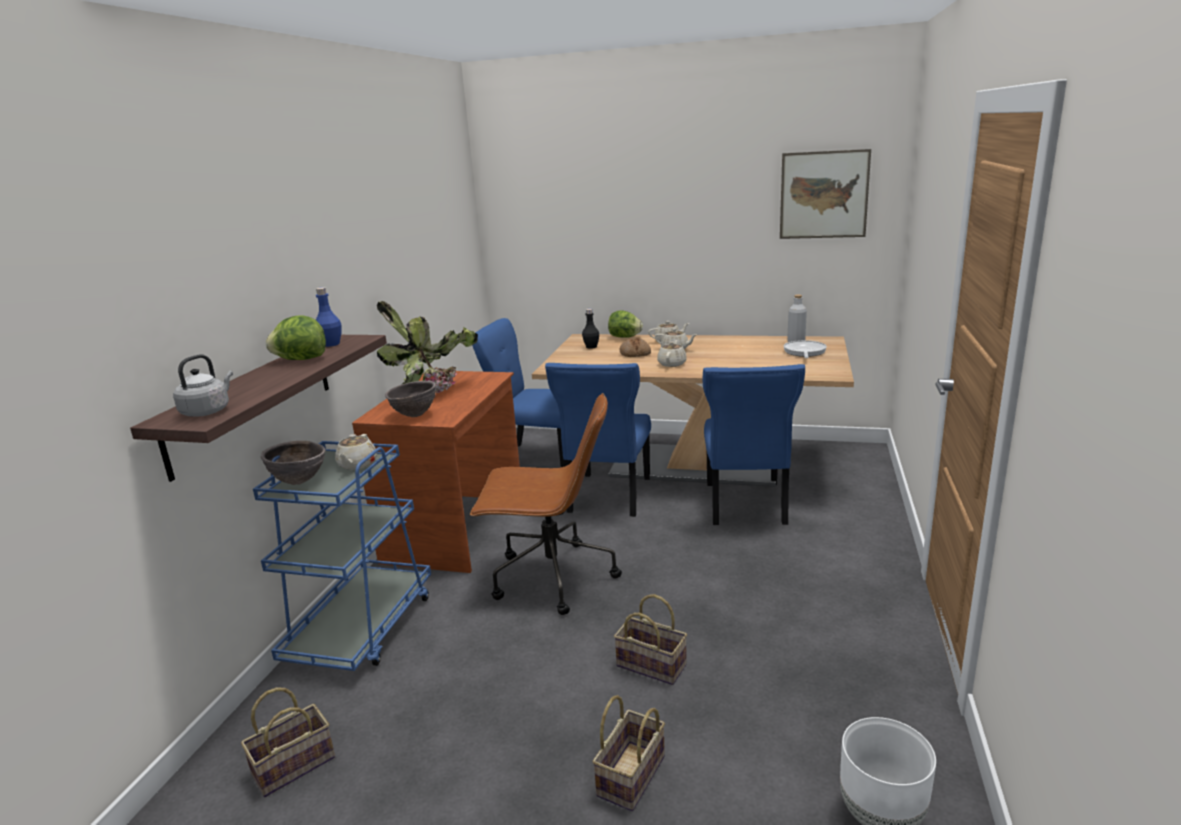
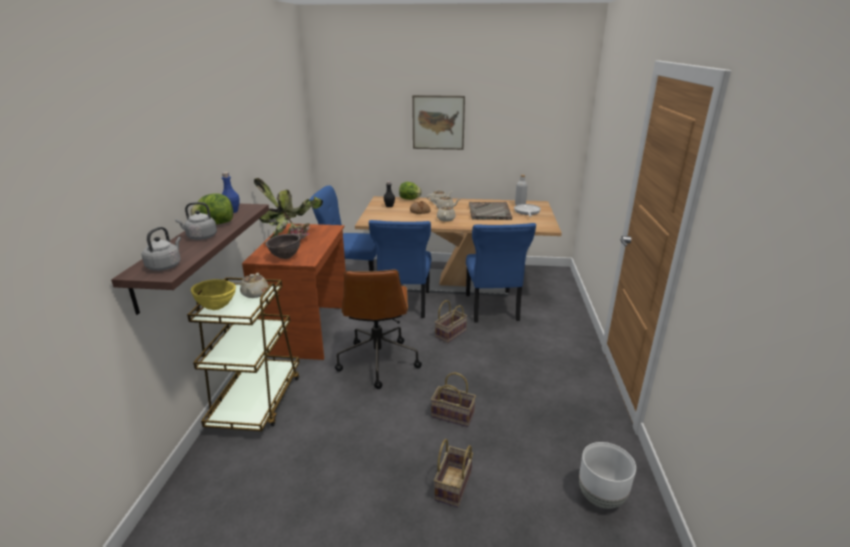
camera: 10 degrees left, 5 degrees up
basket [241,687,335,797] -> basket moved to [435,300,467,343]
blue cart [253,441,431,671] -> brown cart [187,277,300,431]
brown bowl [261,441,326,485] -> yellow bowl [191,279,236,310]
brown office chair [470,393,622,615] -> brown office chair turned 90 degrees clockwise [335,270,422,389]
picture [780,149,871,239] -> picture moved to [412,95,465,150]
none -> grey kettle [175,202,217,240]
none -> grey tray [469,202,512,220]

